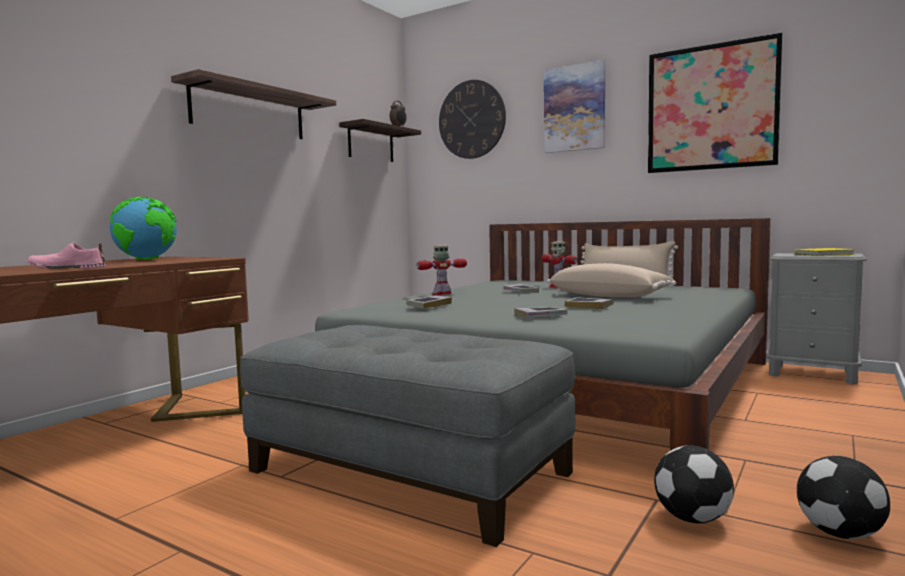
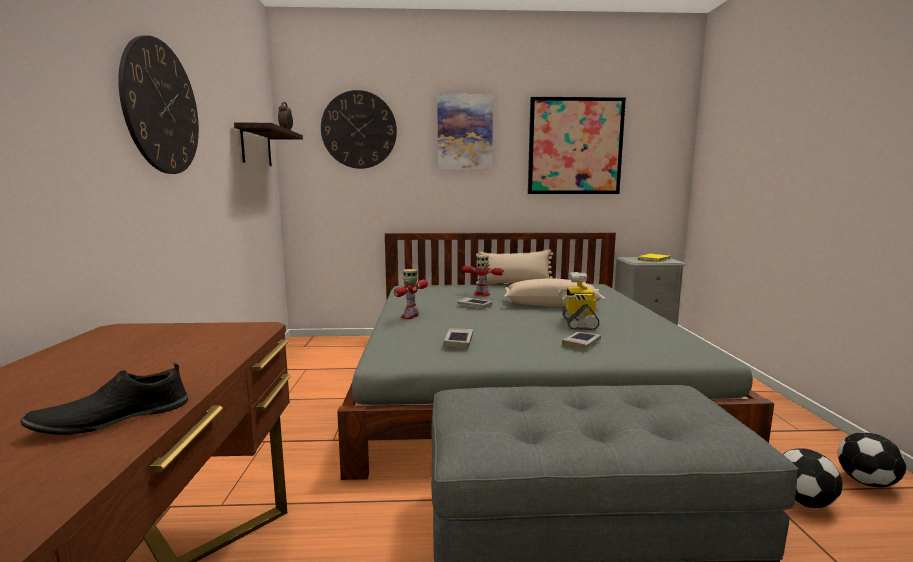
camera: 35 degrees left, 5 degrees up
pink shoe [27,243,106,269] -> black shoe [20,363,188,435]
globe [110,197,177,260] -> none
shelf [171,69,336,139] -> wall clock [118,35,199,174]
book [565,297,614,309] -> toy robot [558,272,600,330]

